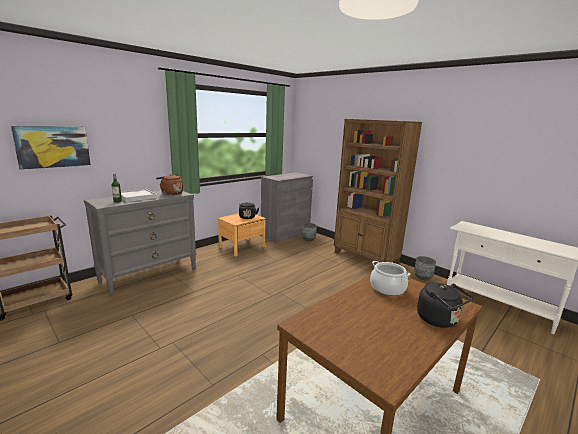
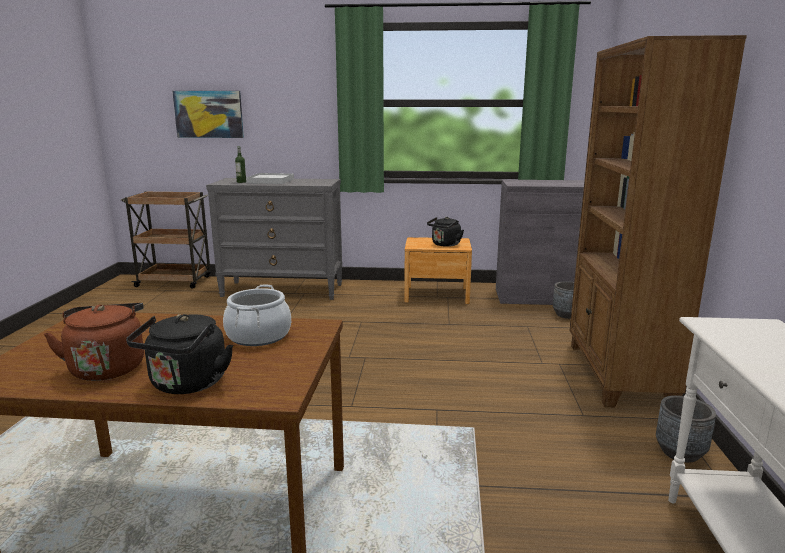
camera: 50 degrees right, 0 degrees up
brown kettle [156,174,183,195] -> brown kettle moved to [44,303,144,381]

